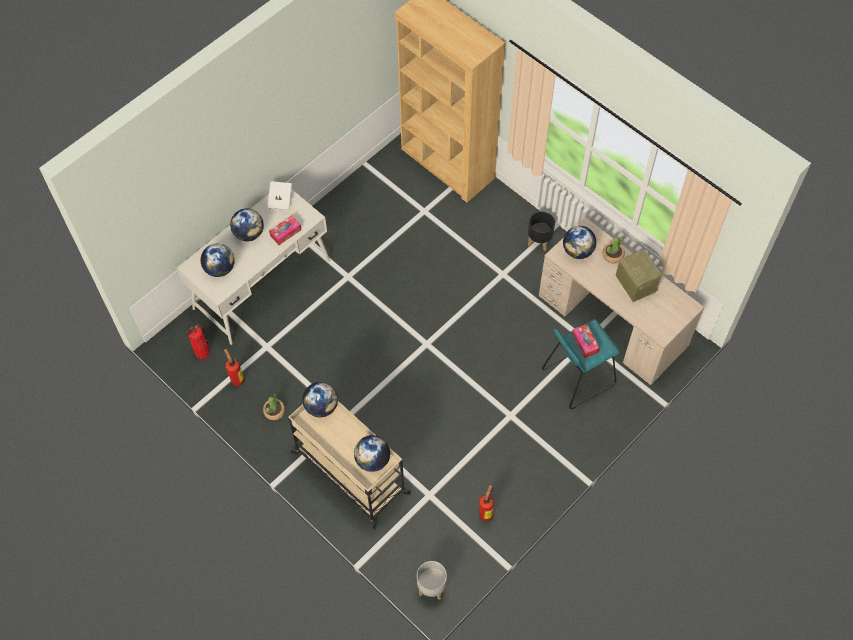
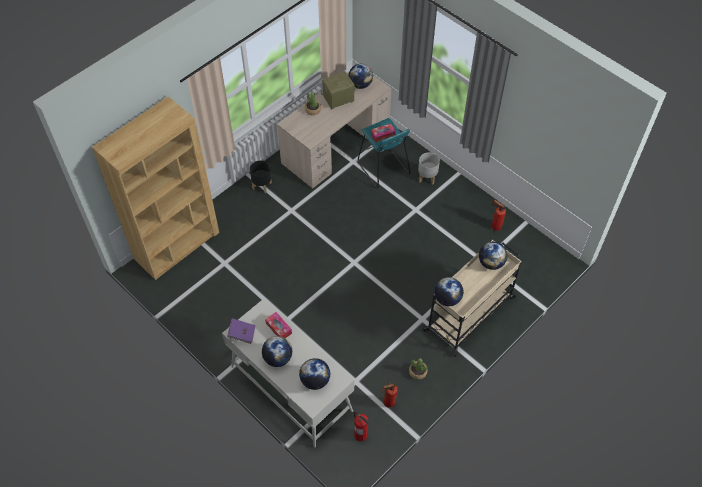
camera: 90 degrees left, 5 degrees down
white book [268,181,292,210] -> purple book [227,318,256,344]
grey planter [417,561,447,600] -> grey planter moved to [418,152,440,185]
globe [563,226,596,259] -> globe moved to [349,64,373,89]

